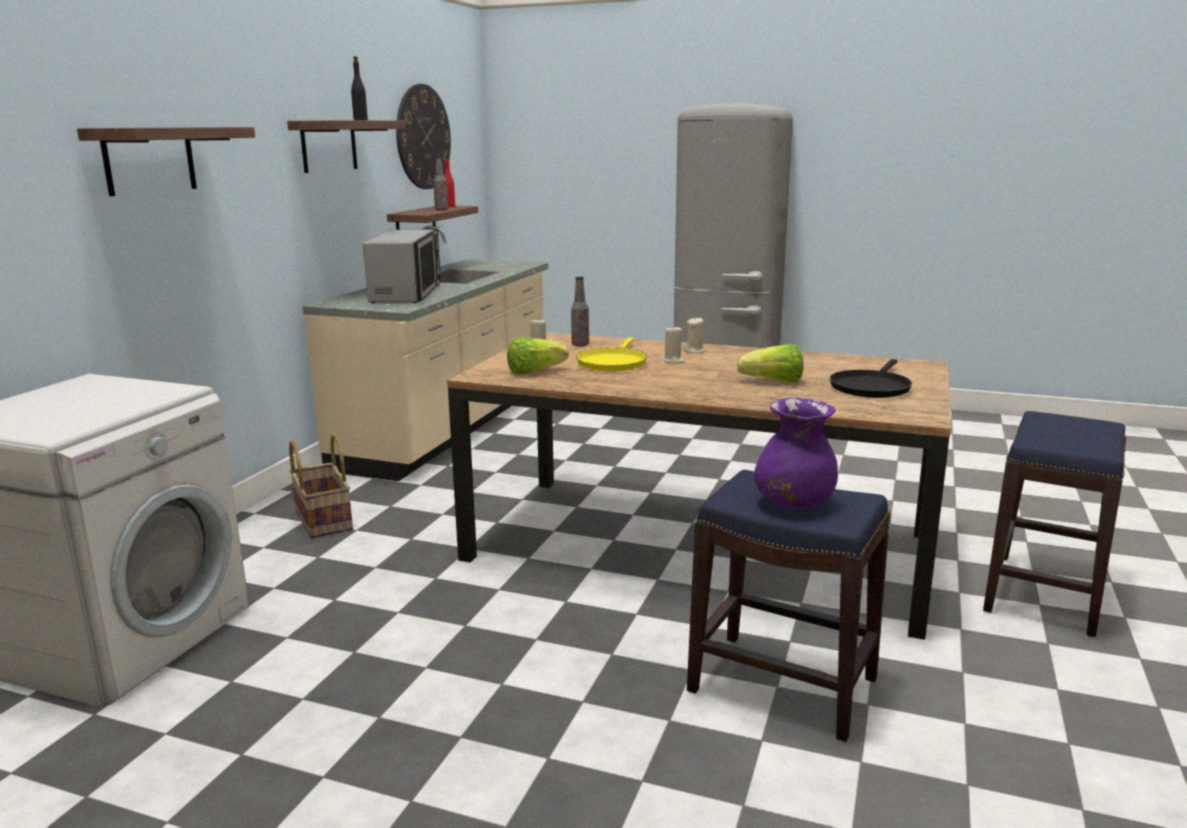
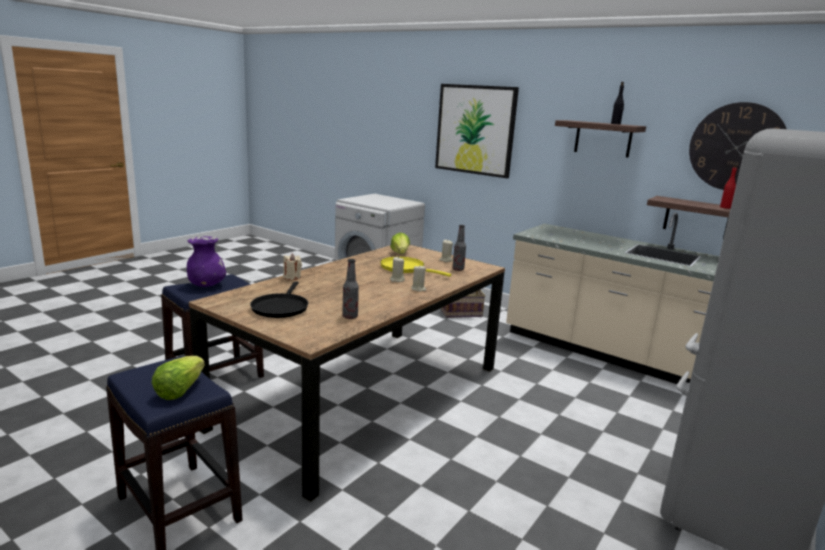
camera: 105 degrees right, 0 degrees up
shelf [77,127,255,196] -> picture [435,84,519,178]
microwave [363,230,441,303] -> none
bottle [433,156,448,210] -> bottle moved to [342,259,359,319]
lettuce [737,344,804,382] -> lettuce moved to [152,356,205,400]
black frying pan [830,359,912,398] -> black frying pan turned 135 degrees counterclockwise [250,281,308,318]
none -> beige candle [283,254,302,280]

